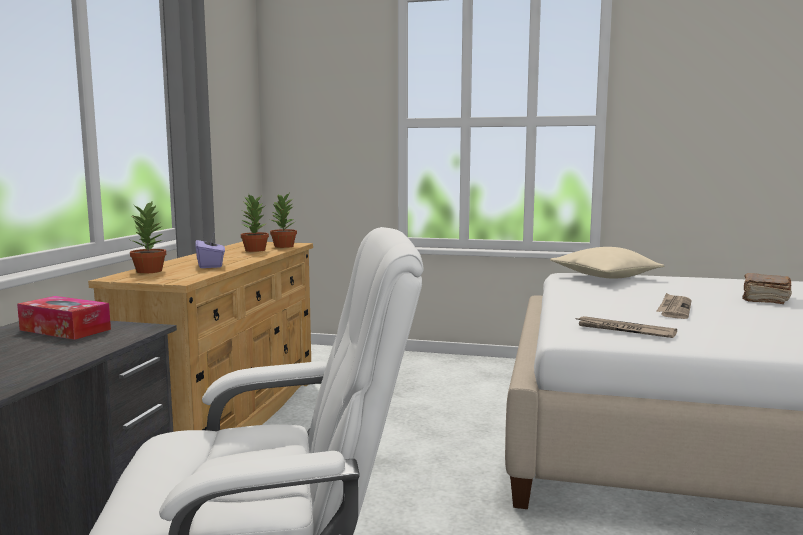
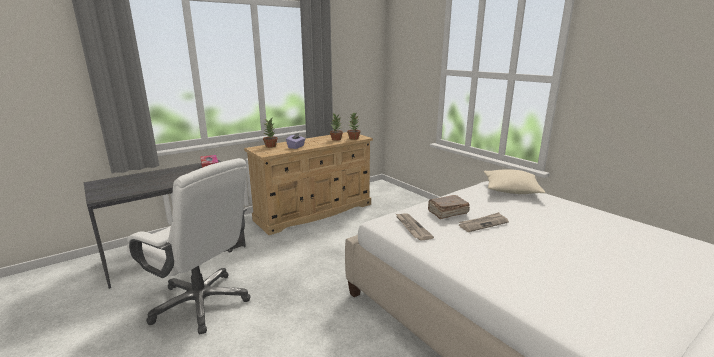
camera: 40 degrees right, 10 degrees up
brown book [742,273,792,304] -> brown book moved to [428,195,470,219]

